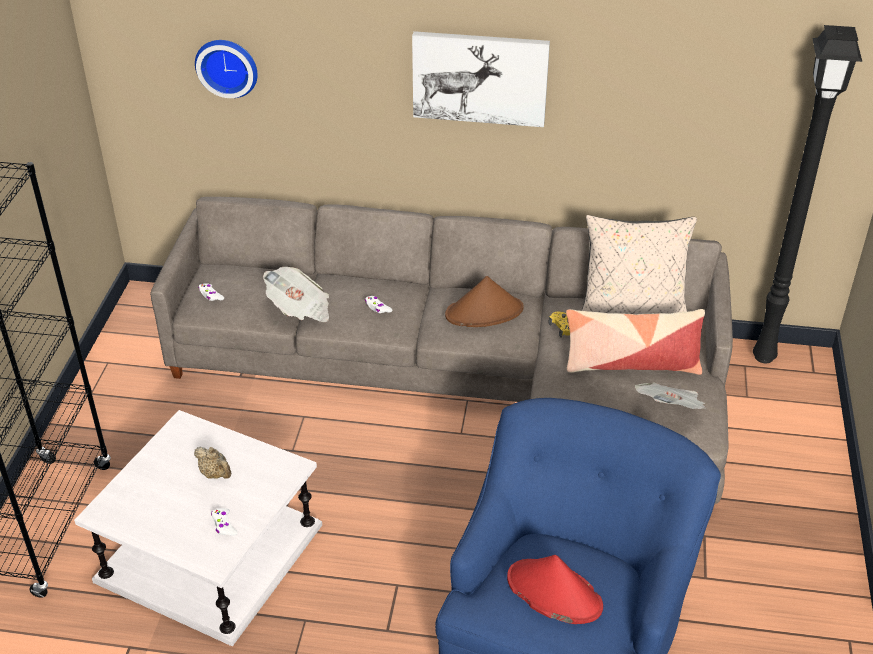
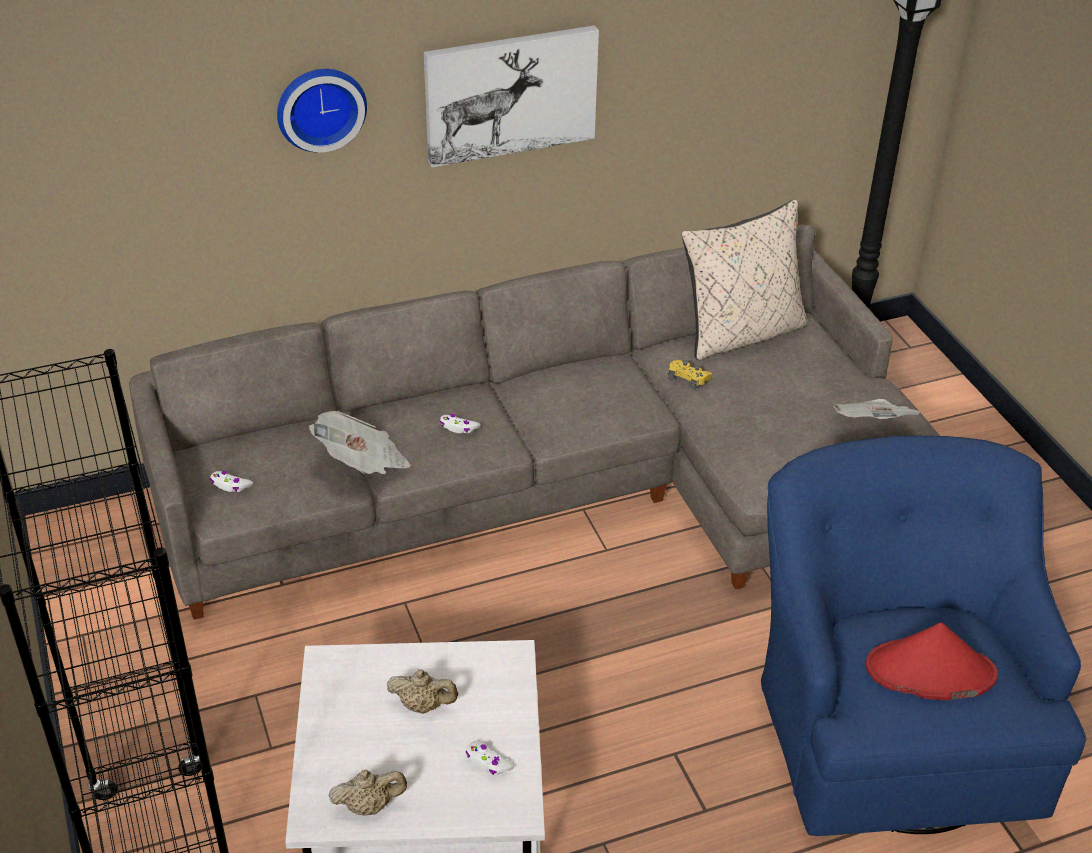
camera: 30 degrees left, 0 degrees up
wall clock [195,40,257,98] -> wall clock moved to [277,69,367,152]
brown hat [445,276,524,327] -> none
pillow [566,309,705,375] -> none
none -> beige teapot [328,770,407,815]

